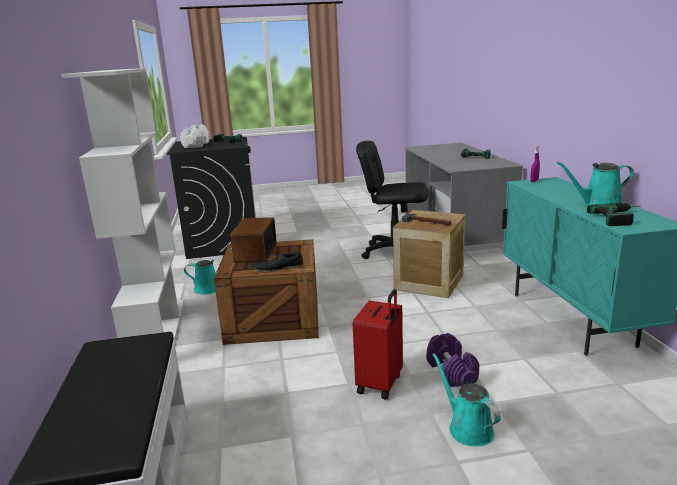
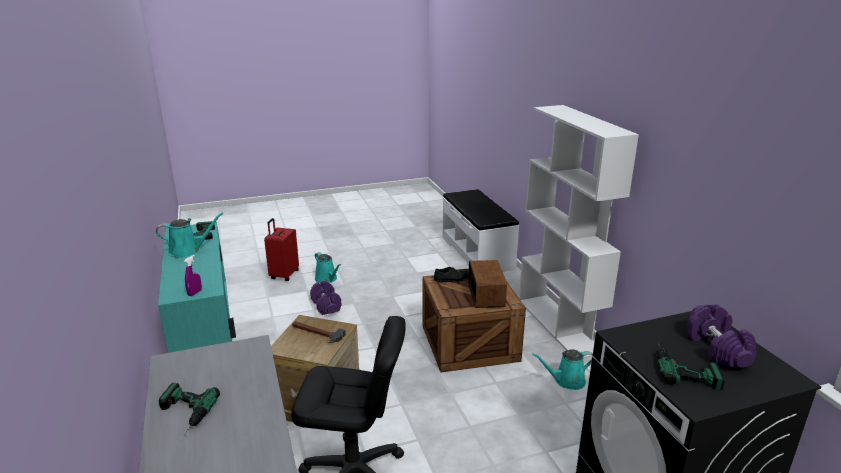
camera: 170 degrees right, 5 degrees up
white dumbbell [180,124,210,148] -> purple dumbbell [687,304,756,368]
red suitcase [353,289,403,400] -> red suitcase moved to [264,218,299,281]

